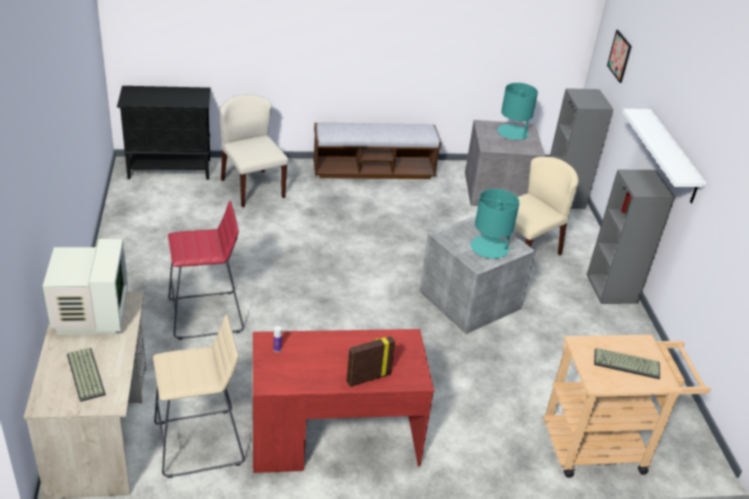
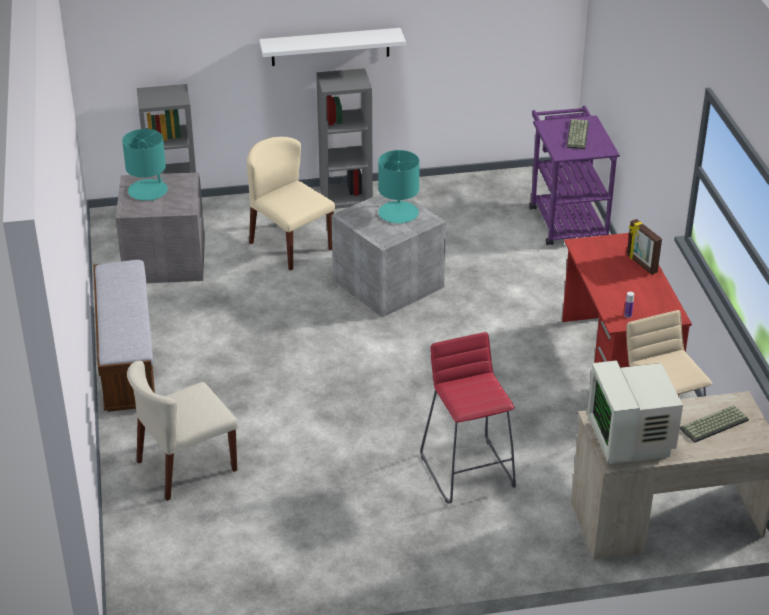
camera: 90 degrees left, 0 degrees up
monitor [42,238,128,335] -> monitor turned 90 degrees counterclockwise [587,360,683,464]
black cabinet [117,86,210,180] -> none
beige cart [543,335,711,478] -> purple cart [529,106,620,245]
picture [607,30,632,83] -> none

